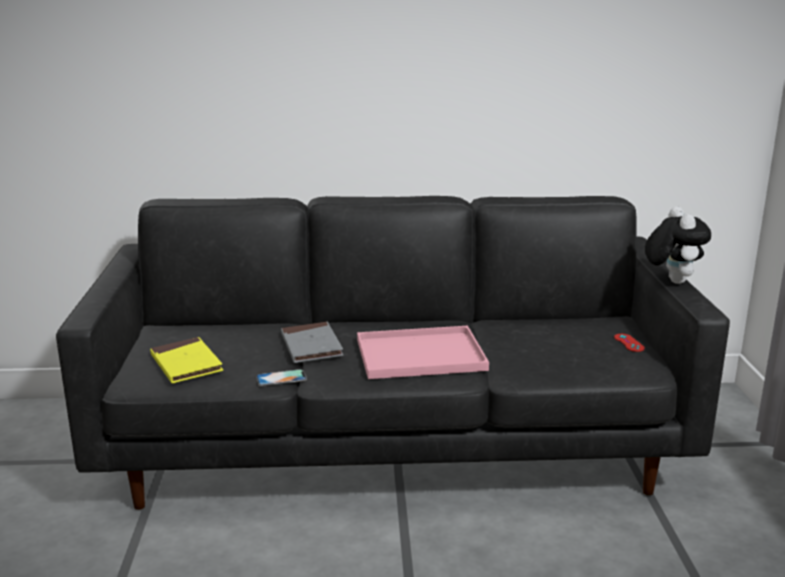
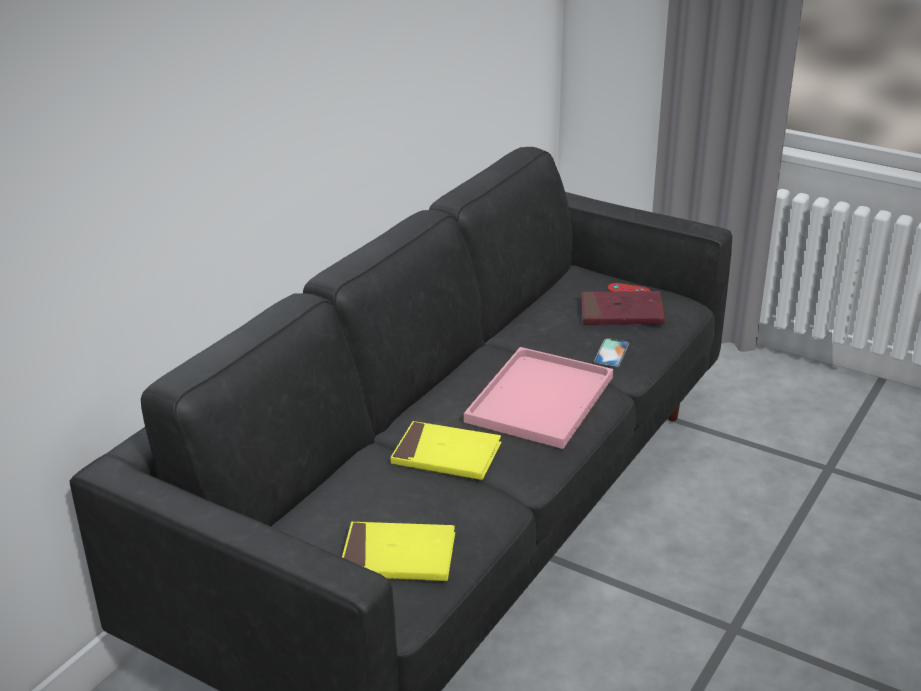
camera: 55 degrees left, 10 degrees up
phone [256,369,307,386] -> phone moved to [594,338,629,367]
grey book [281,322,344,363] -> yellow book [390,421,501,480]
plush toy [645,206,711,284] -> none
none -> red book [581,291,665,325]

